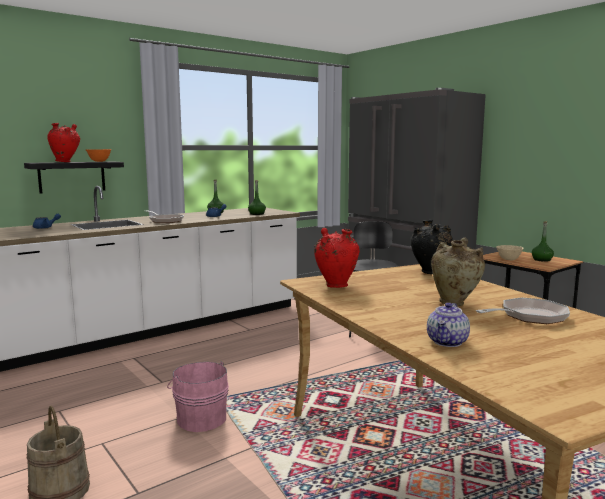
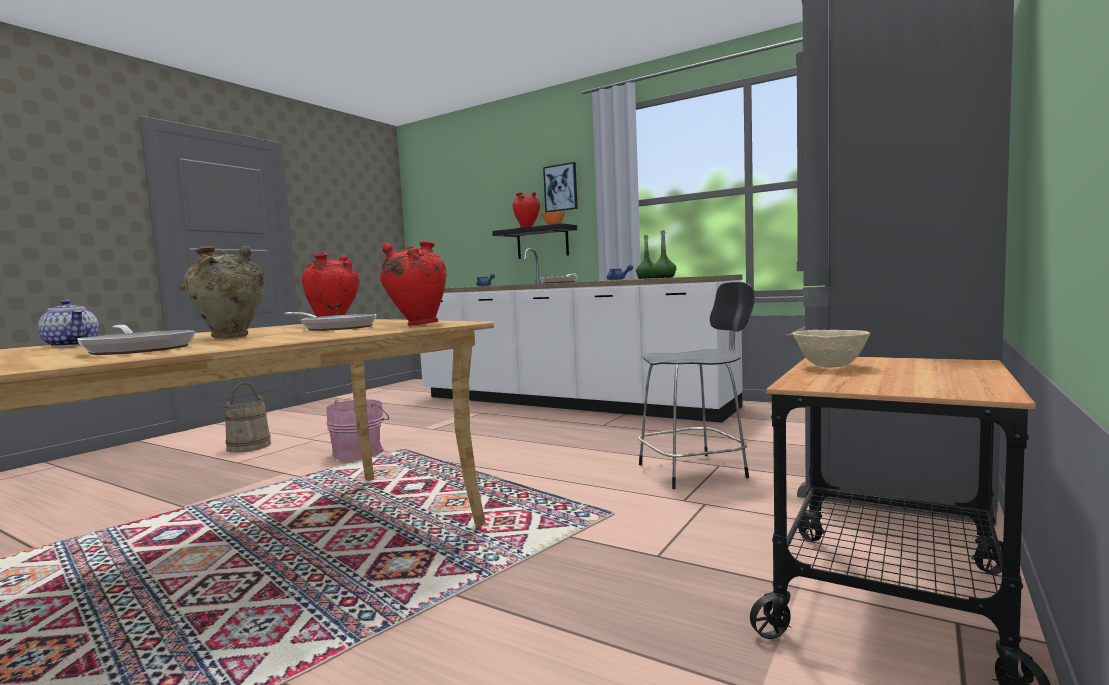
camera: 70 degrees right, 5 degrees down
black vase [410,220,453,274] -> red vase [380,241,447,326]
teapot [427,302,470,347] -> teapot turned 150 degrees counterclockwise [38,299,99,347]
green bottle [532,221,554,262] -> none
none -> frying pan [284,312,376,331]
none -> picture [543,162,578,213]

